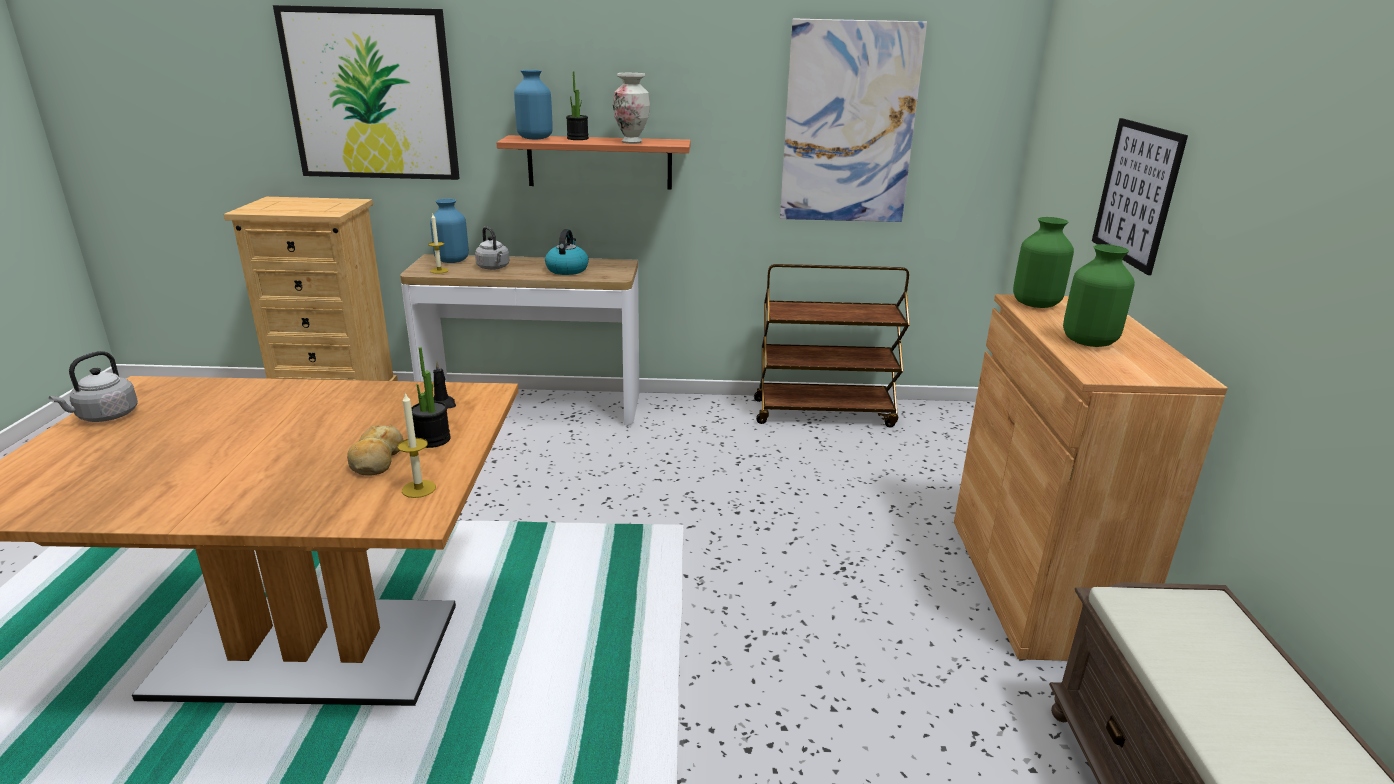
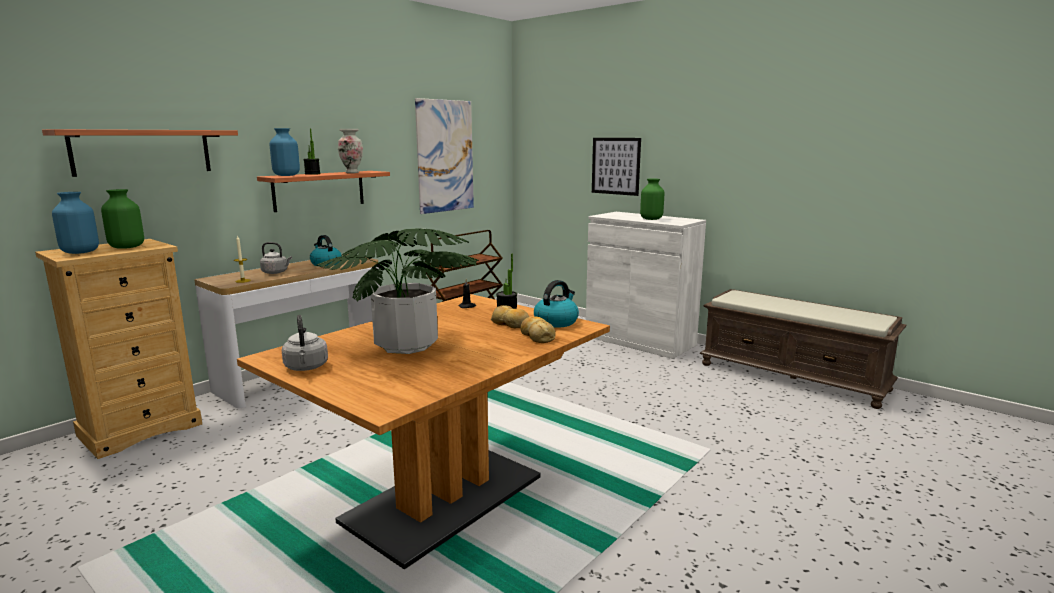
camera: 50 degrees left, 10 degrees down
picture [273,5,460,180] -> shelf [42,129,238,177]
candle [398,393,436,498] -> kettle [534,280,579,328]
blue vase [430,199,469,263] -> blue vase moved to [52,192,99,254]
brown cabinet [954,294,1228,661] -> white cabinet [586,212,706,359]
green vase [1013,217,1074,308] -> green vase moved to [101,189,144,249]
none -> potted plant [316,229,479,354]
none -> bread [521,316,556,343]

